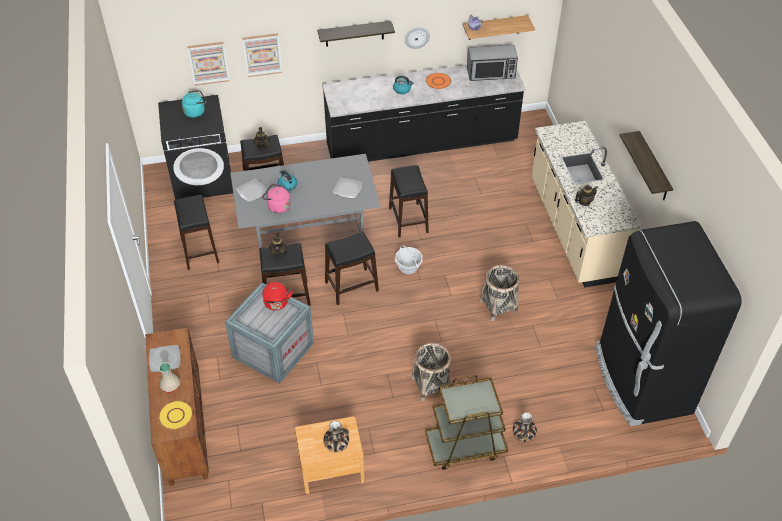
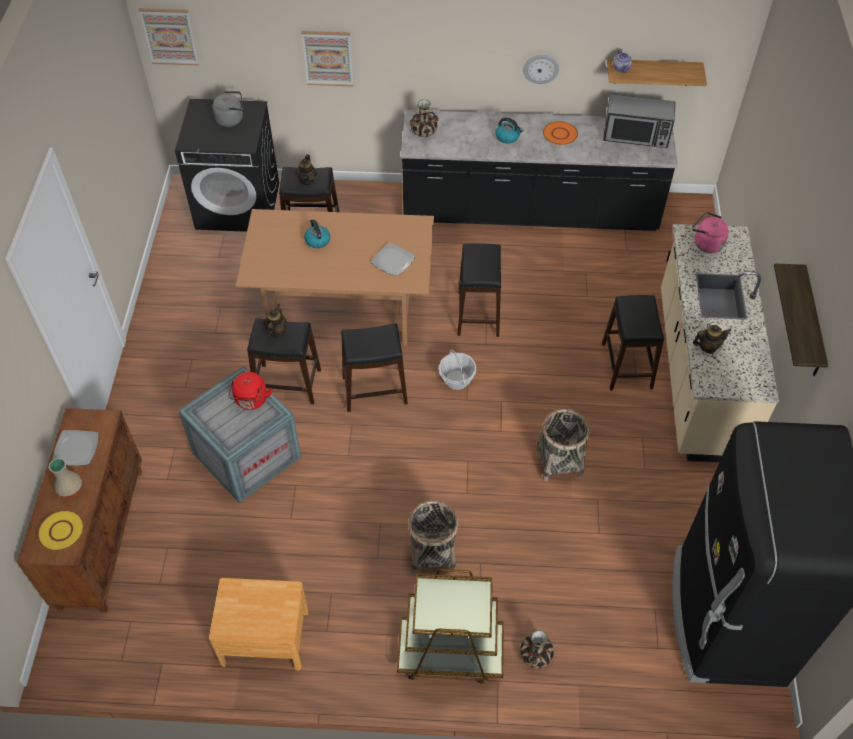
camera: 15 degrees right, 5 degrees up
black stool [174,195,219,270] -> black stool moved to [602,295,664,391]
turquoise kettle [182,90,207,118] -> grey kettle [212,91,243,127]
picture [187,42,230,86] -> picture moved to [139,8,199,65]
grey dining table [230,154,381,248] -> brown dining table [236,209,434,346]
plate [236,179,269,202] -> none
pink kettle [262,184,291,213] -> pink kettle moved to [692,212,729,253]
shelf [317,21,395,47] -> none
vase [323,421,349,452] -> vase moved to [409,99,439,137]

